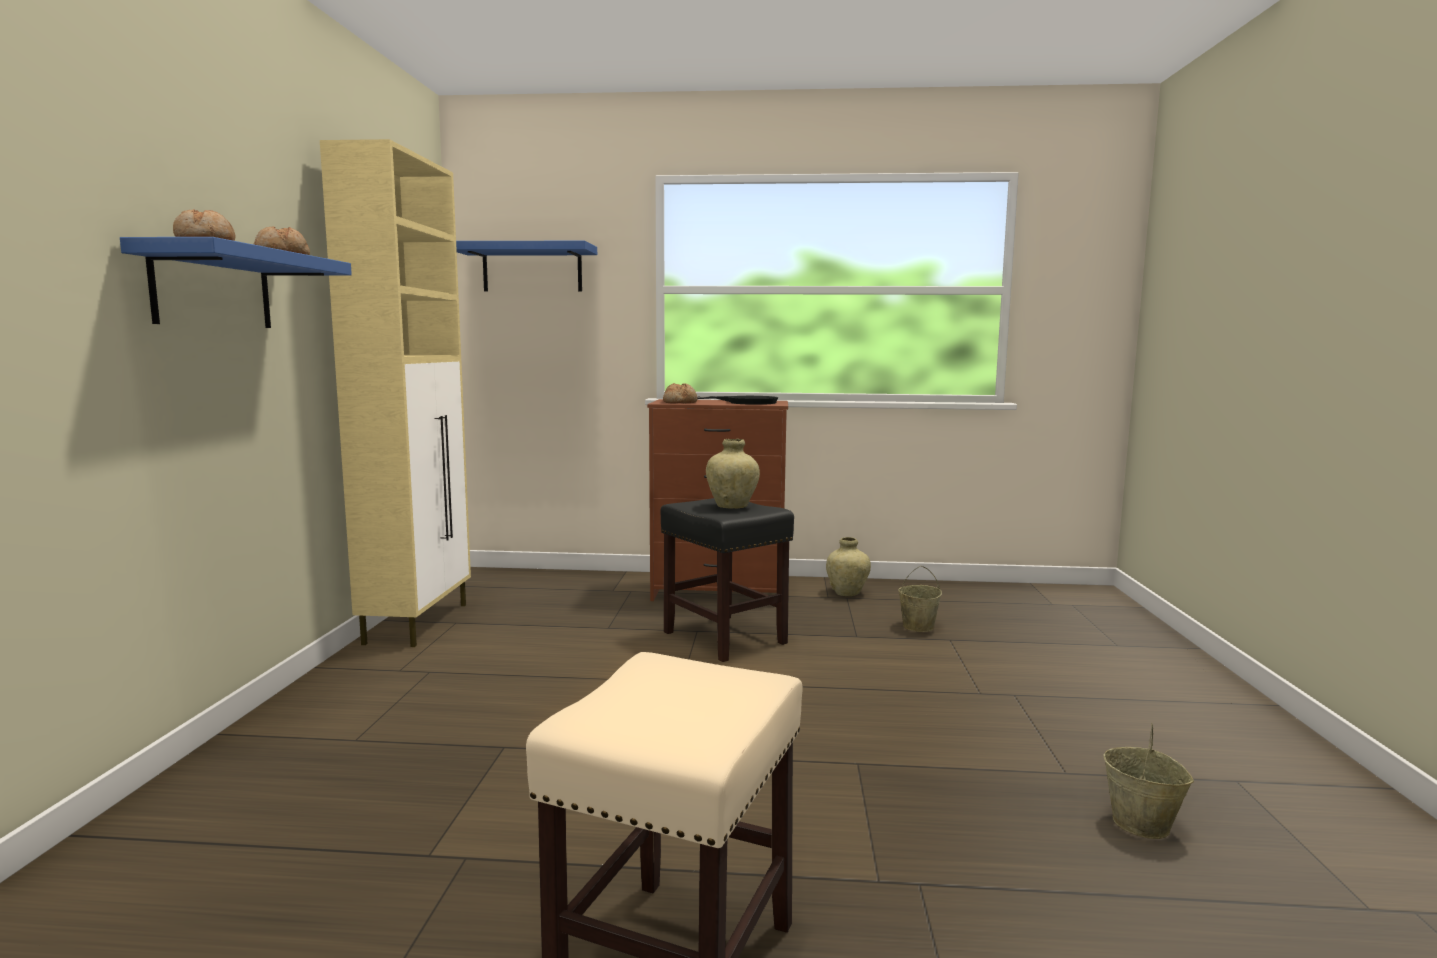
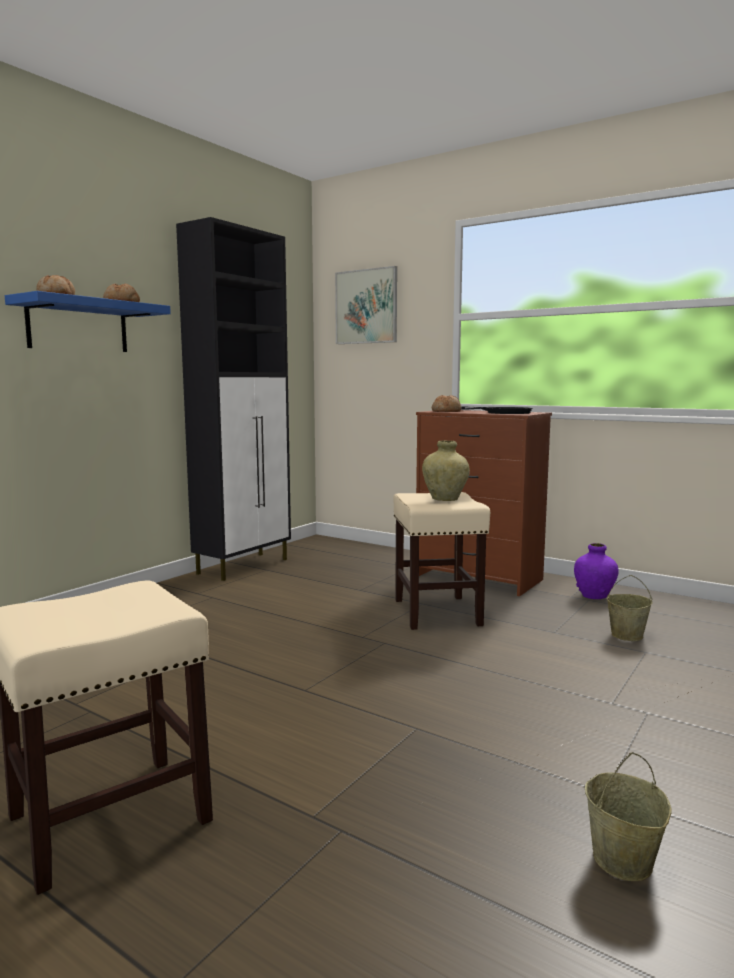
camera: 30 degrees right, 0 degrees up
beige cabinet [320,139,471,647] -> black cabinet [176,217,291,581]
blue shelf [456,241,597,292] -> picture [335,266,397,344]
black stool [660,498,794,662] -> beige stool [393,492,490,630]
beige vase [826,537,871,596] -> purple vase [574,543,619,599]

